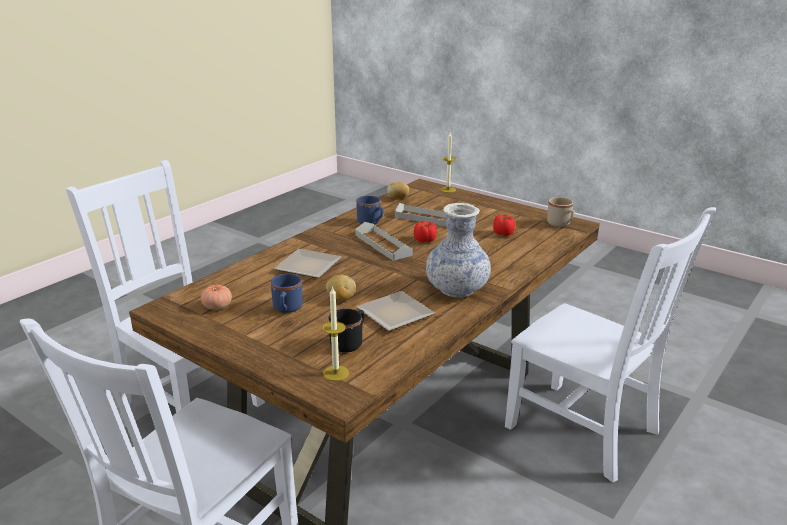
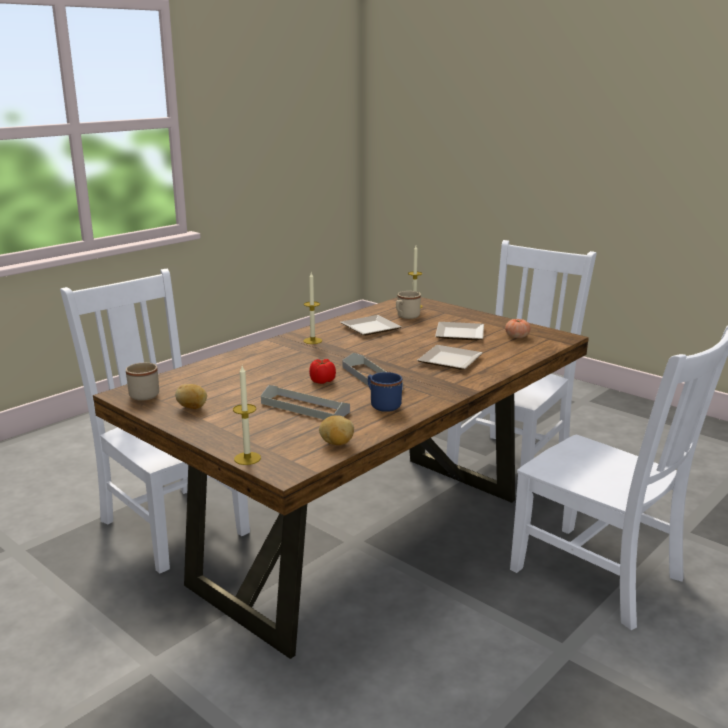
camera: 175 degrees left, 5 degrees down
blue mug [271,274,302,313] -> plate [435,322,484,340]
potato [326,275,356,300] -> potato moved to [175,384,207,409]
black mug [328,309,364,352] -> beige mug [396,291,421,319]
vase [426,203,491,297] -> candle [303,273,322,344]
tomato [493,214,515,236] -> none

